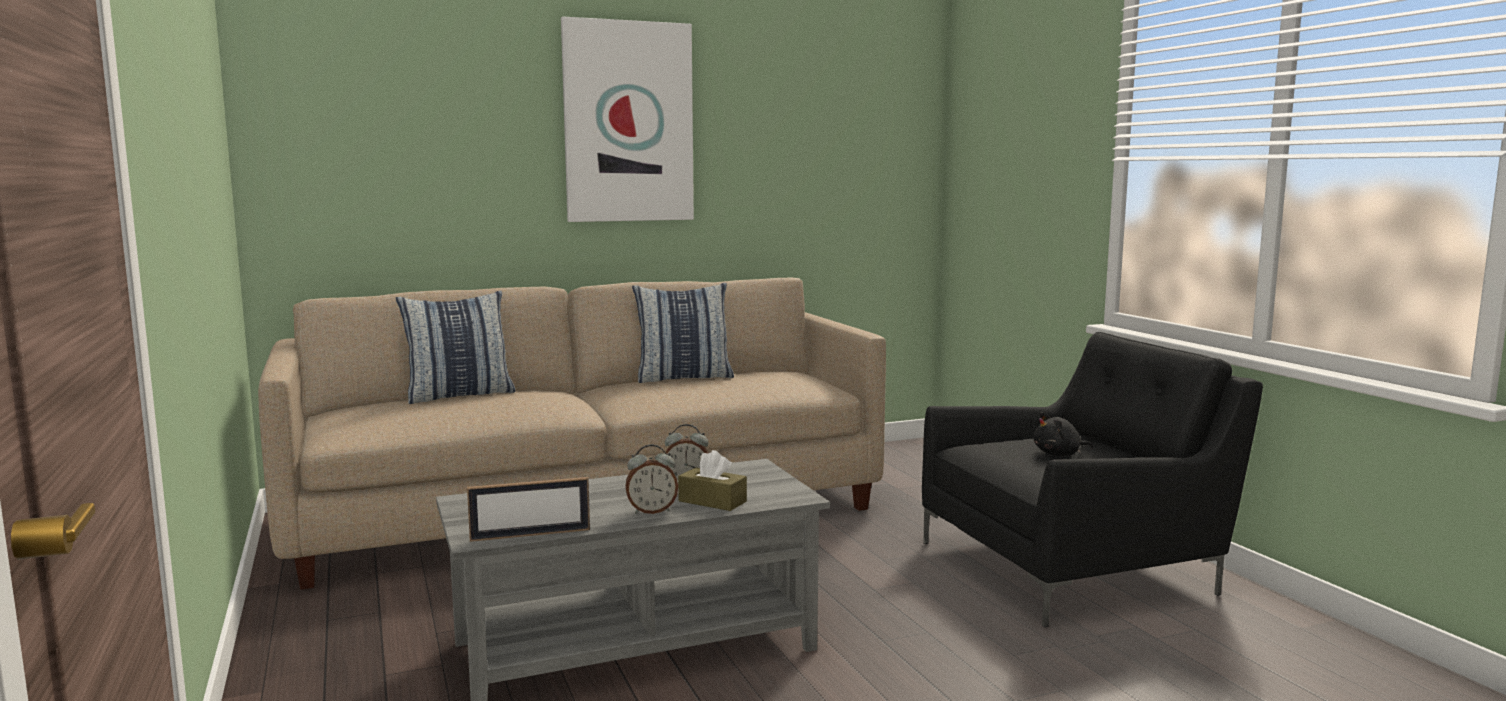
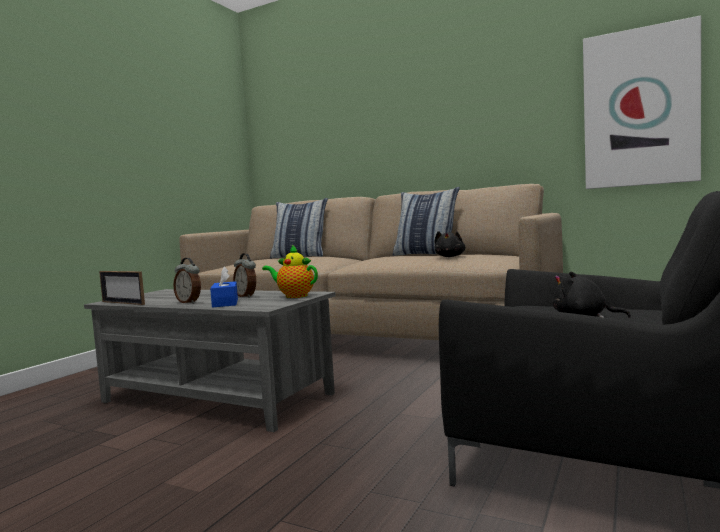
camera: 50 degrees right, 5 degrees down
picture [561,16,694,222] -> picture moved to [583,16,701,189]
brown tissue box [678,450,747,511] -> blue tissue box [210,267,238,308]
none -> teapot [262,245,318,298]
none -> black plush toy [434,231,465,257]

